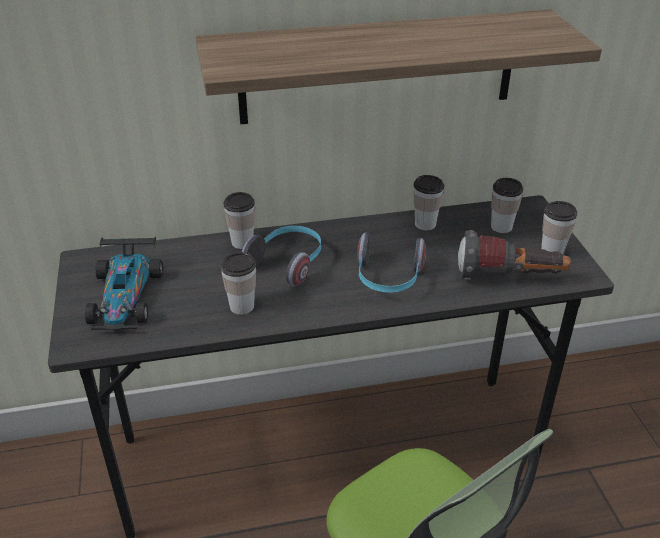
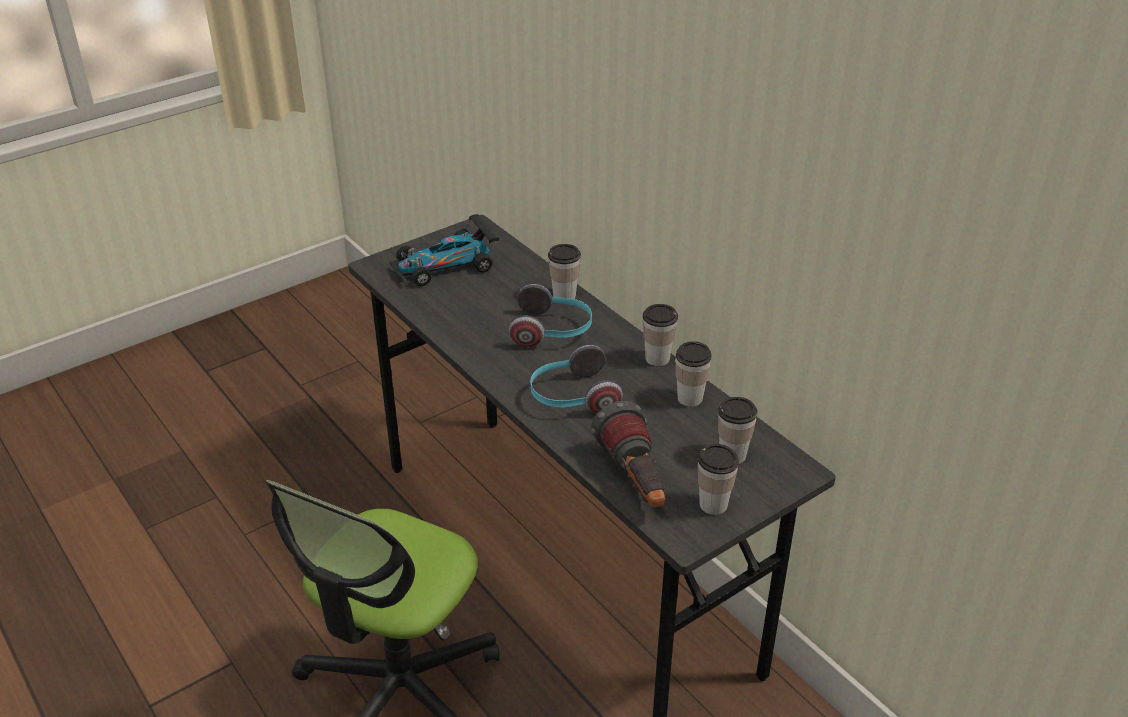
camera: 65 degrees right, 0 degrees up
shelf [196,9,602,124] -> none
cup [221,252,256,315] -> cup moved to [643,304,678,366]

